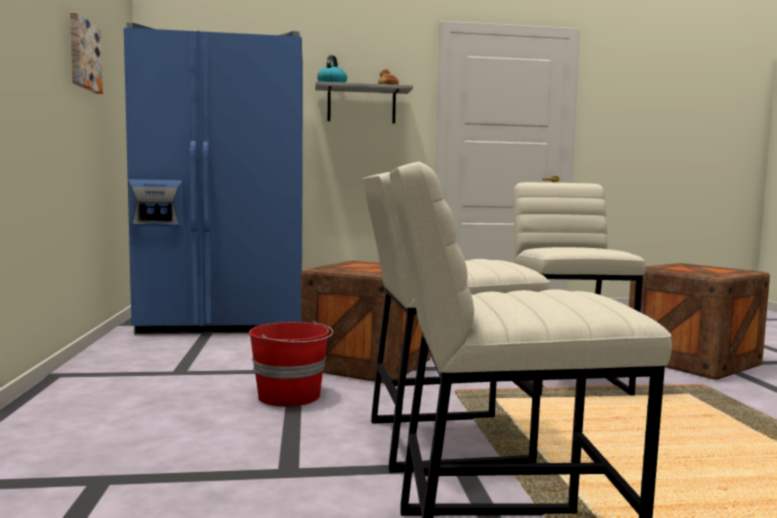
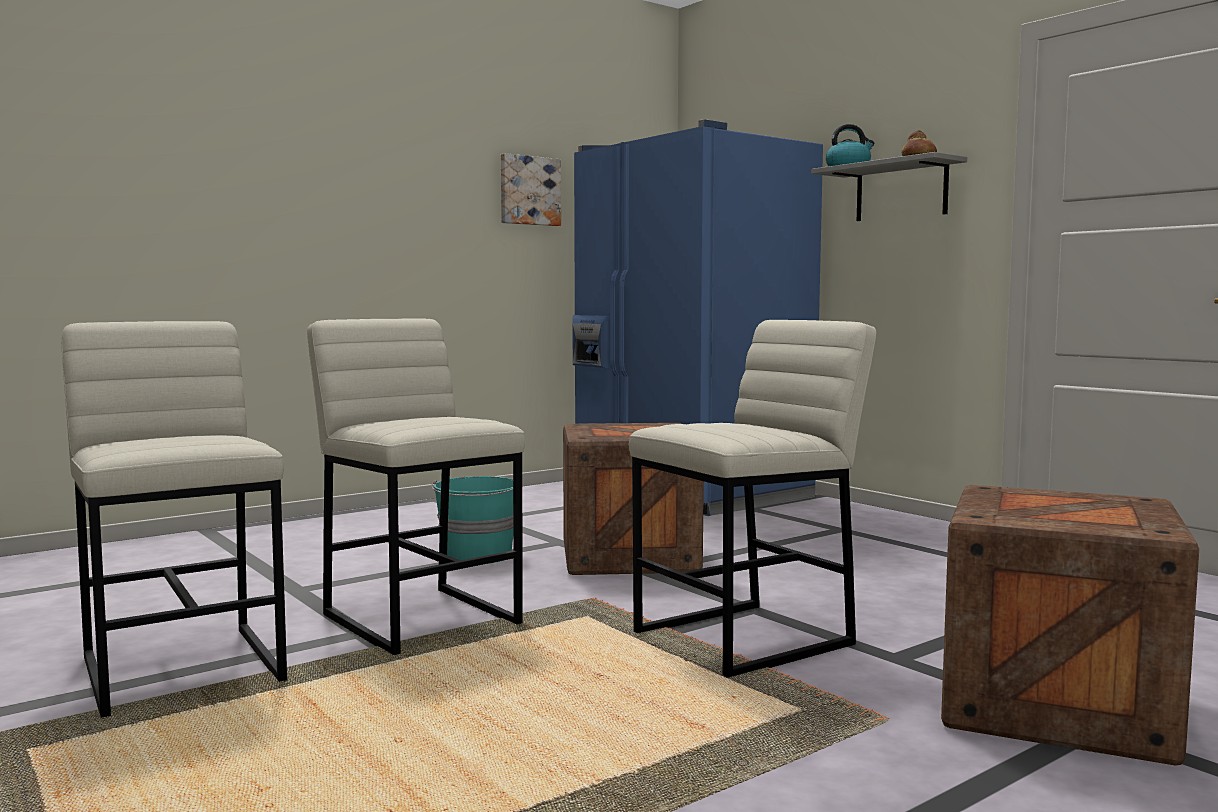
camera: 60 degrees right, 0 degrees up
red bucket [249,321,333,407] -> turquoise bucket [431,476,513,564]

